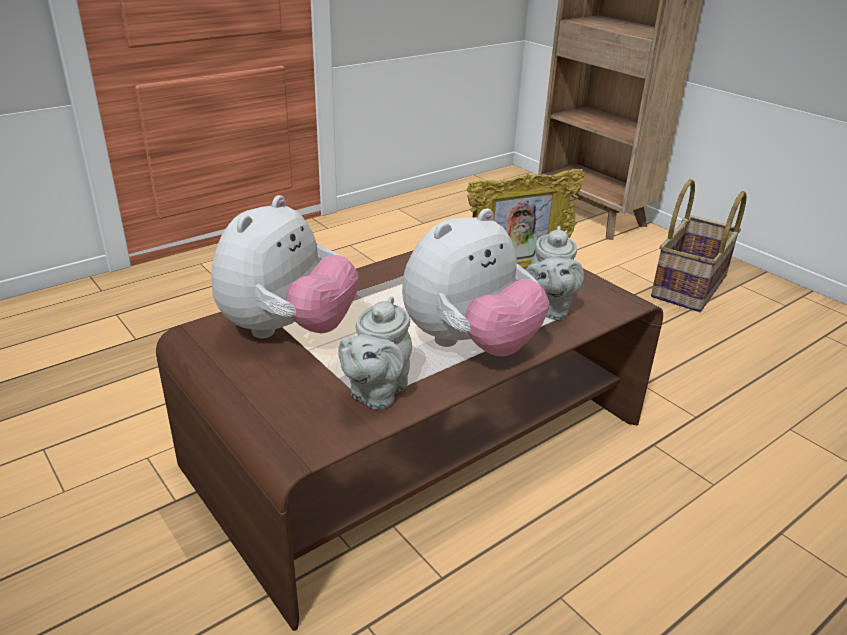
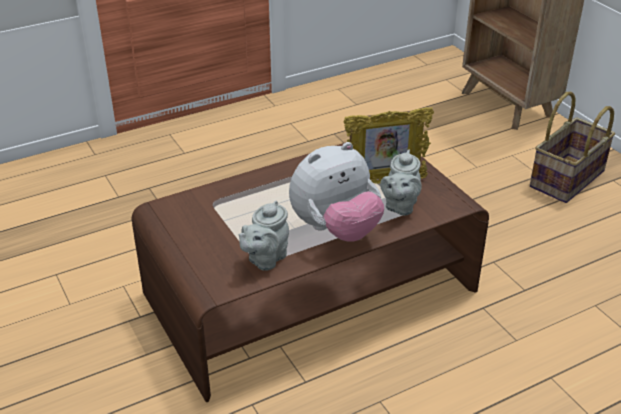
camera: 10 degrees right, 5 degrees up
plush toy [211,195,358,338] -> none

